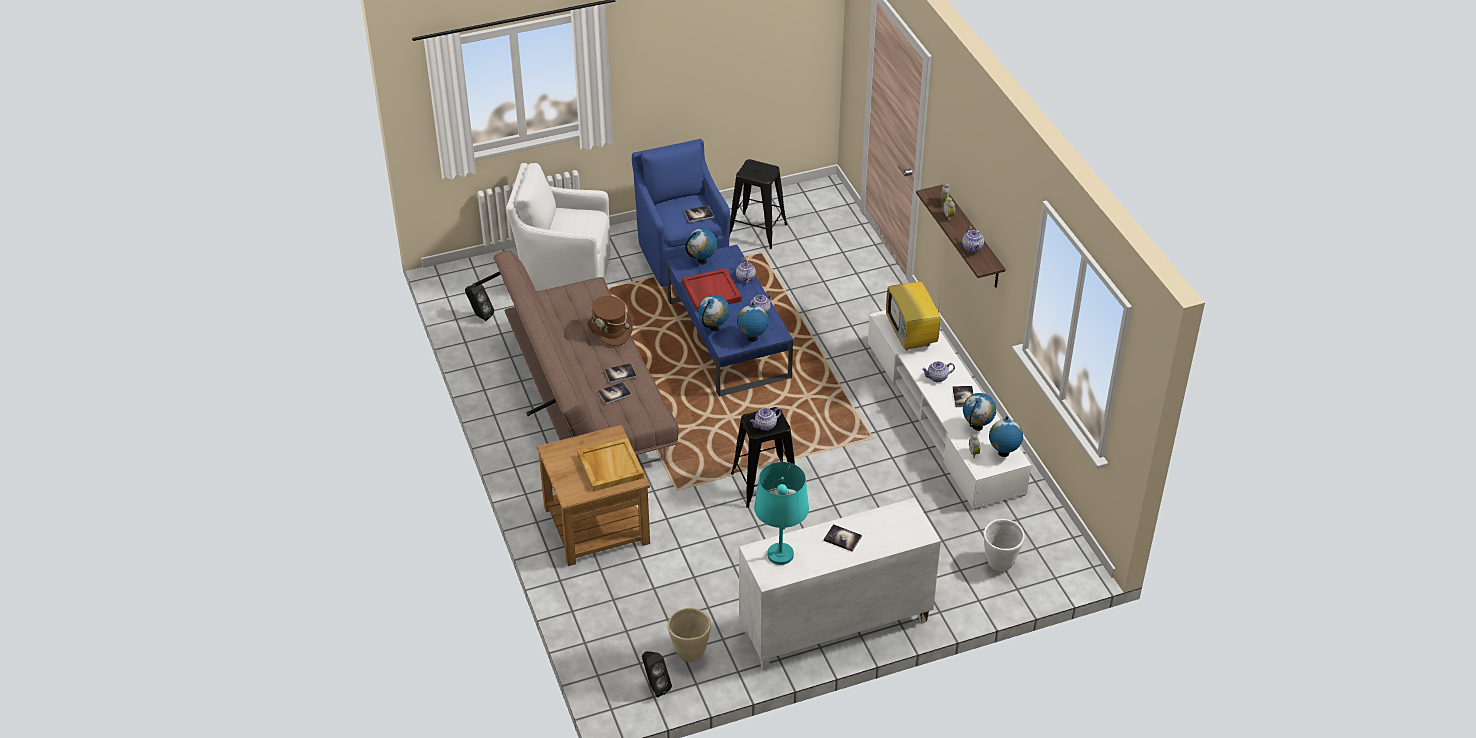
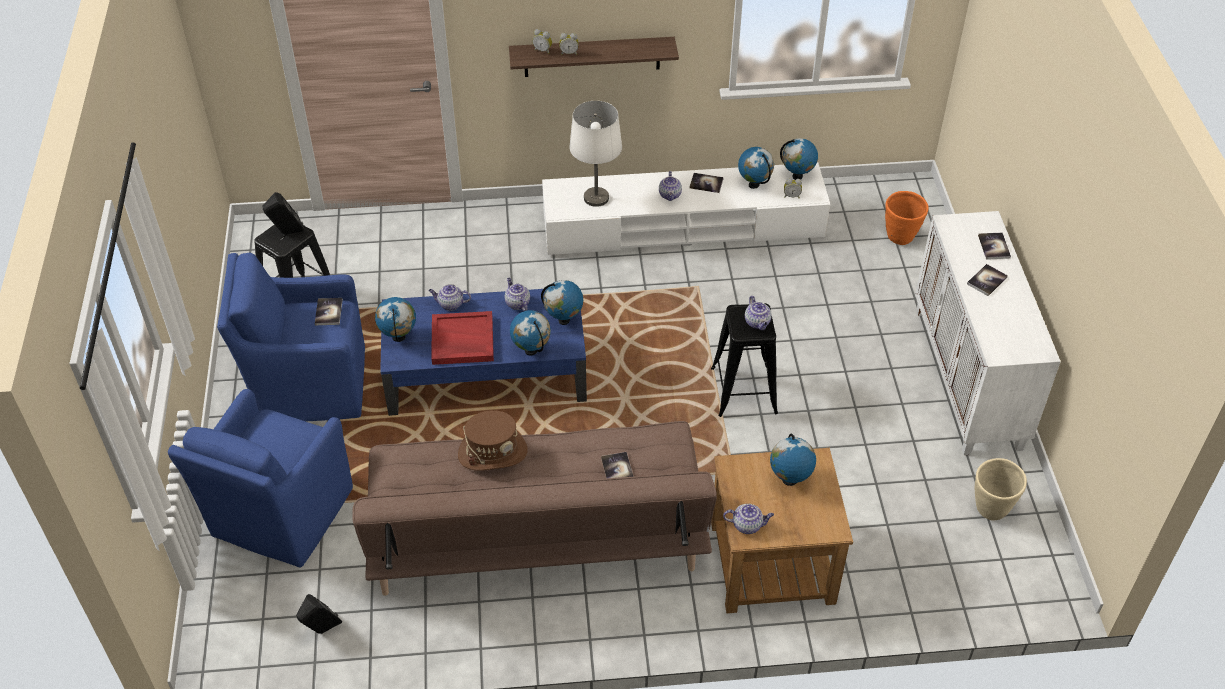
camera: 75 degrees left, 5 degrees up
white armchair [506,163,611,291] -> blue armchair [168,389,353,568]
beige tray [577,438,644,492] -> globe [770,434,816,486]
book [605,363,637,383] -> book moved to [978,233,1011,260]
black speaker [642,651,672,697] -> black speaker moved to [263,192,304,235]
turquoise table lamp [754,462,809,565] -> none
television [886,277,941,350] -> white table lamp [569,101,622,207]
teapot [962,226,984,253] -> teapot moved to [723,504,774,534]
white planter [984,519,1025,571] -> orange planter [885,191,929,245]

